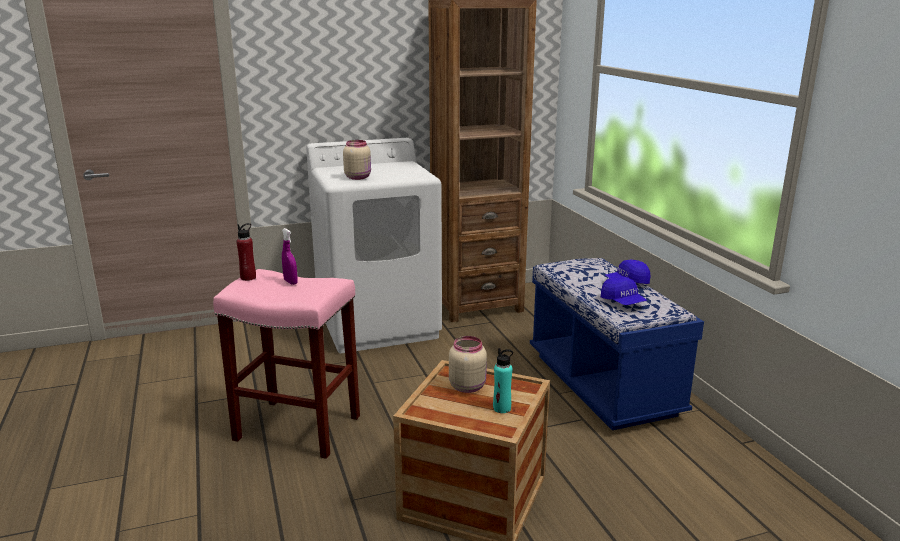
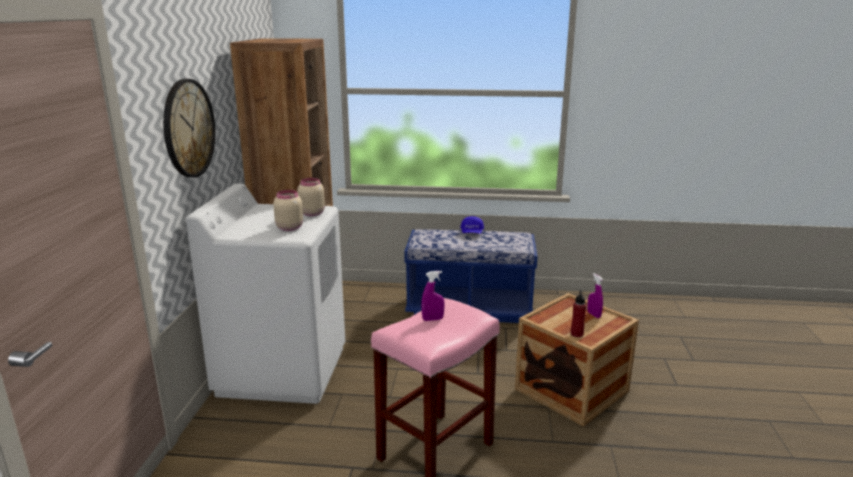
camera: 65 degrees left, 0 degrees up
red bottle [236,223,256,281] -> red bottle moved to [571,290,586,337]
beige jar [449,336,487,393] -> beige jar moved to [297,178,325,216]
turquoise bottle [493,348,513,413] -> purple spray bottle [587,273,603,318]
blue cap [601,276,647,305] -> none
none -> wall clock [163,79,215,177]

